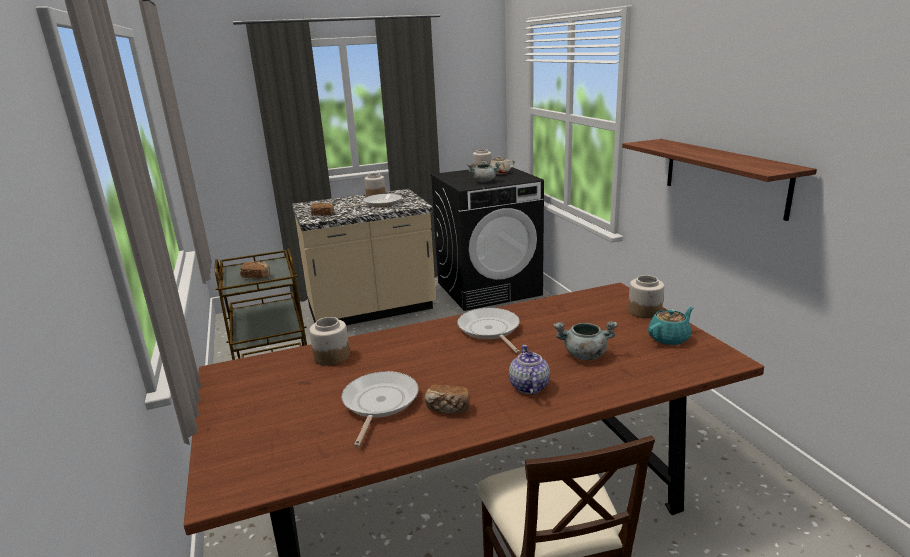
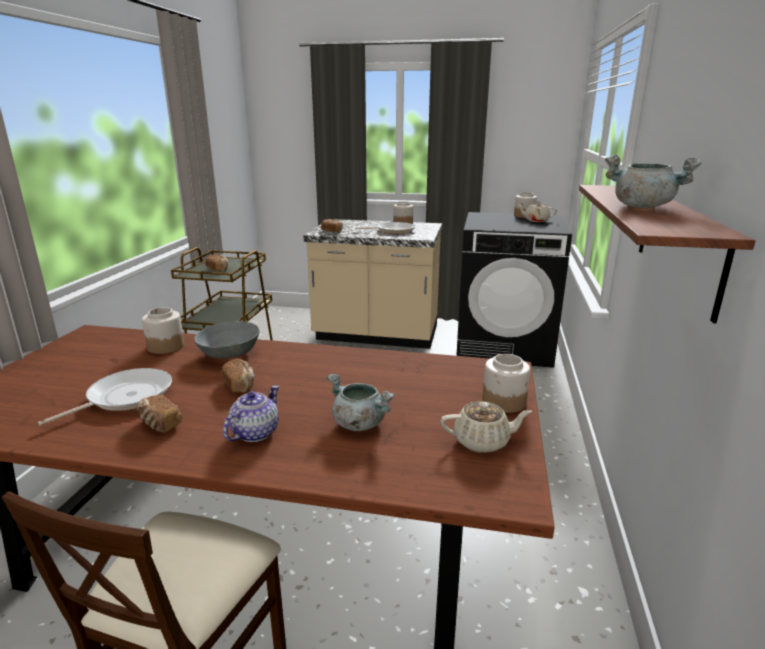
camera: 30 degrees right, 0 degrees up
frying pan [457,308,520,354] -> none
grey cooking pot [467,162,501,182] -> grey cooking pot moved to [605,155,701,208]
turquoise teapot [648,307,694,345] -> beige teapot [440,401,532,453]
none -> grey bowl [194,321,260,359]
none -> bread [221,359,255,393]

